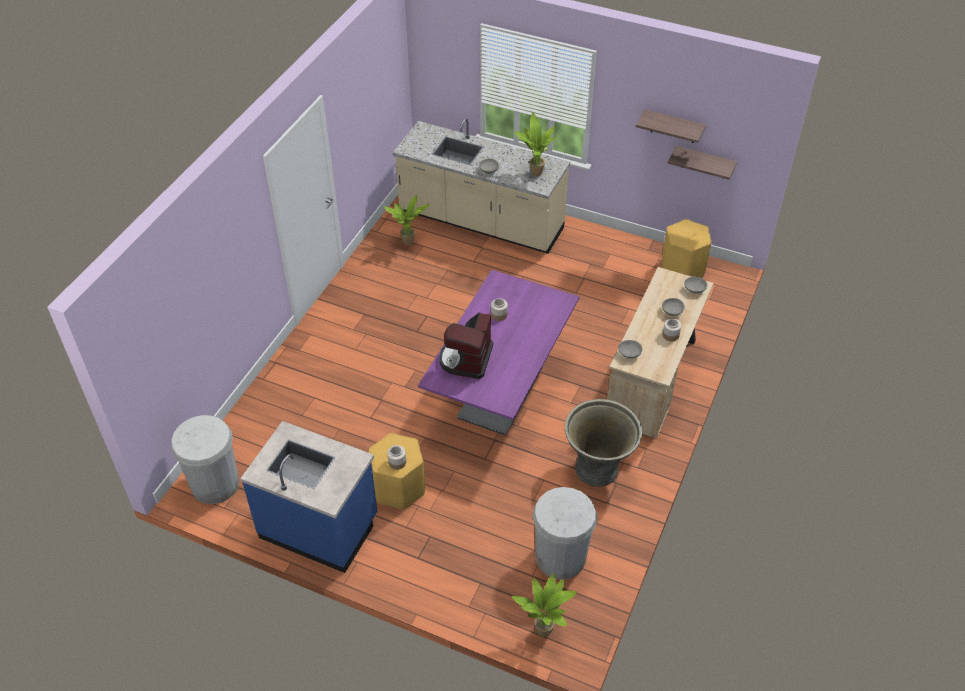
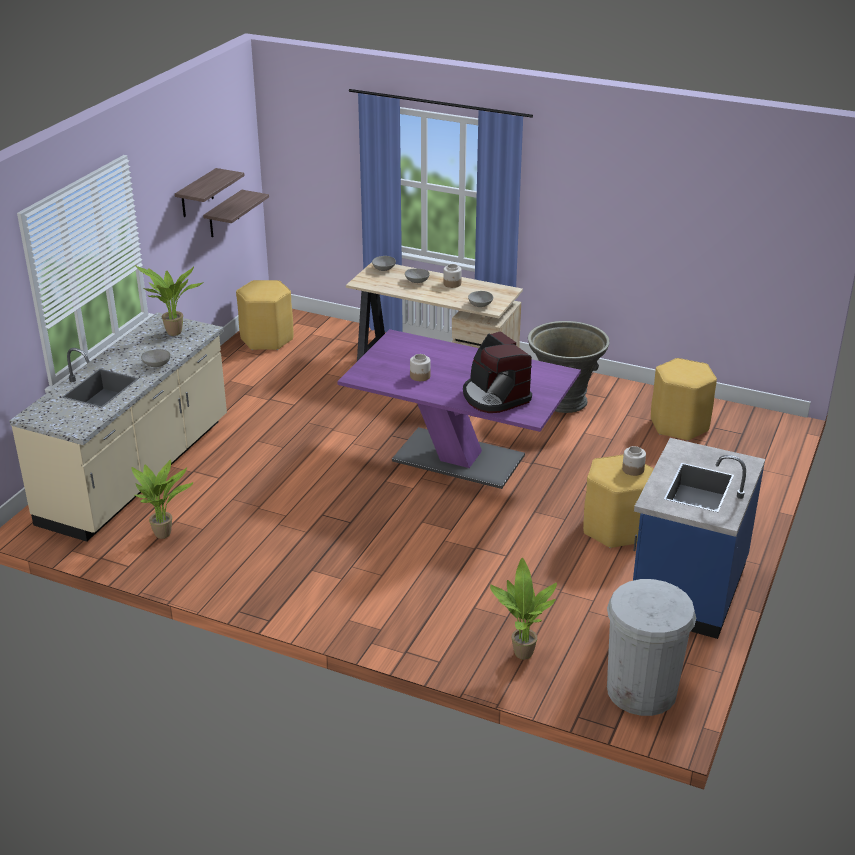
camera: 90 degrees left, 15 degrees down
coffee machine [439,312,493,379] -> coffee machine turned 45 degrees clockwise [463,331,532,413]
potted plant [512,573,577,637] -> potted plant moved to [490,558,557,660]
white trash can [533,487,597,580] -> yellow stool [651,358,717,441]

